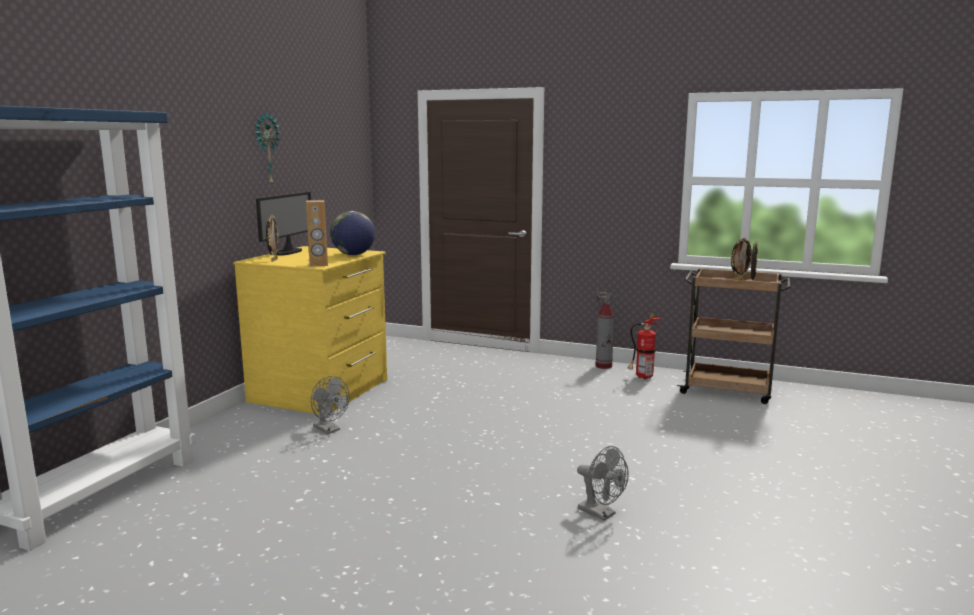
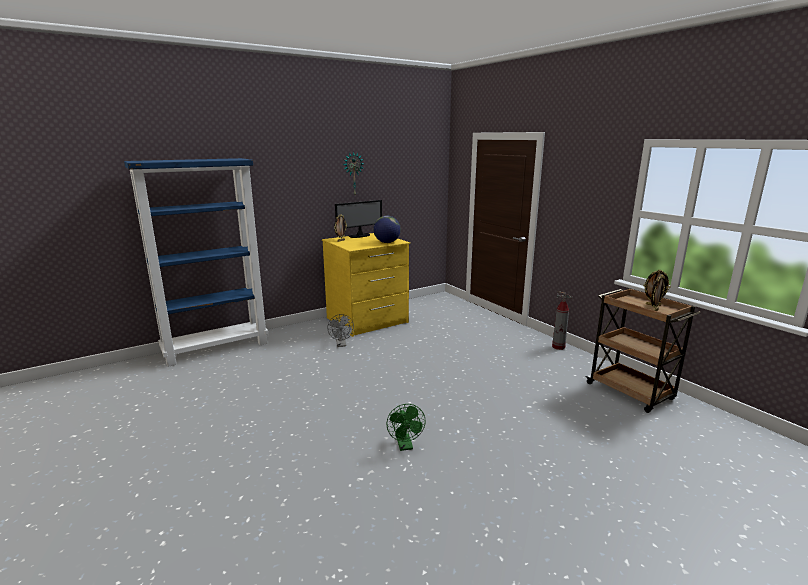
camera: 35 degrees right, 5 degrees up
brown speaker [306,200,328,267] -> none
grey fan [577,446,629,521] -> green fan [386,404,426,451]
fire extinguisher [628,313,661,380] -> none

